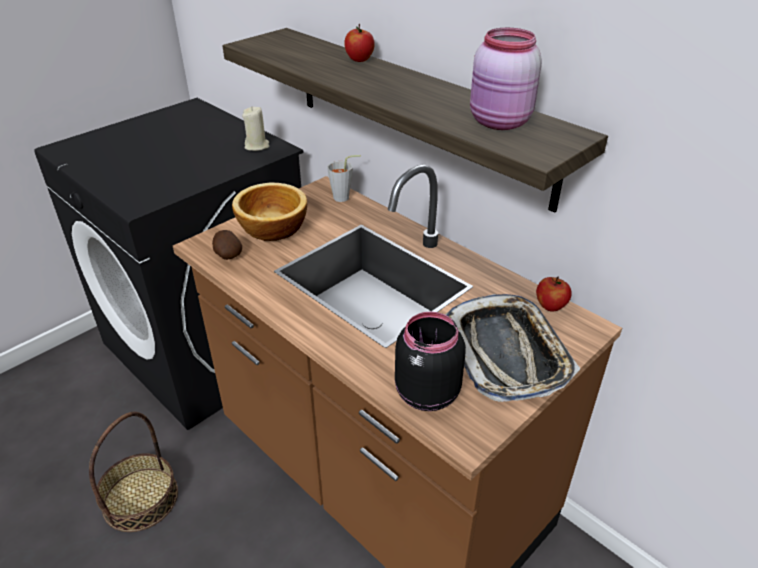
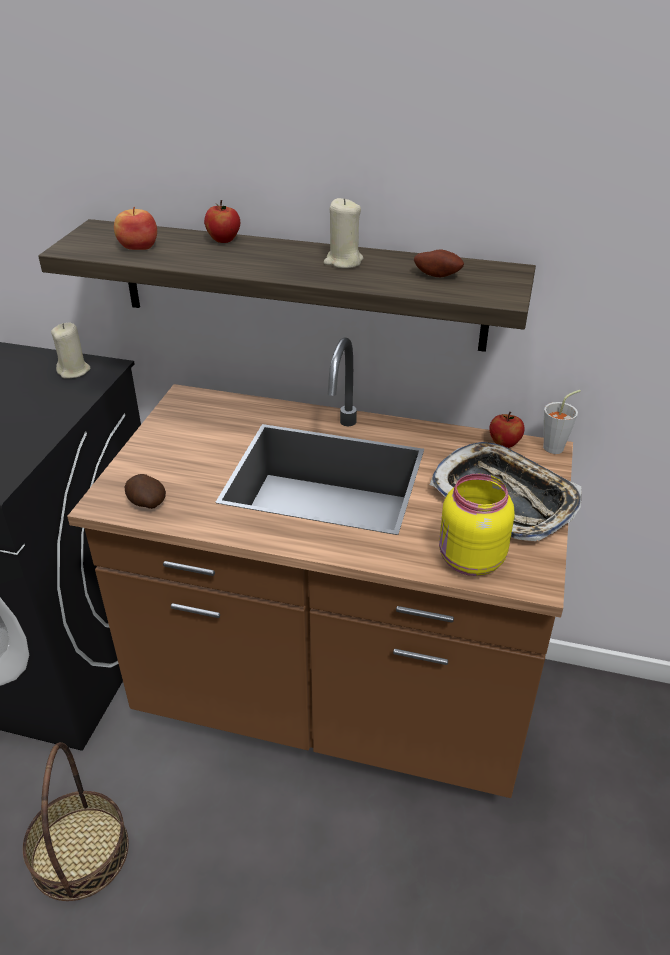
camera: 30 degrees left, 0 degrees up
bowl [232,182,307,241] -> none
grey cup [327,155,361,202] -> grey cup moved to [543,390,581,454]
black jar [395,312,466,411] -> yellow jar [439,473,515,576]
pink jar [470,27,542,130] -> potato [414,249,464,277]
none -> apple [114,207,157,250]
none -> beige candle [324,198,363,268]

